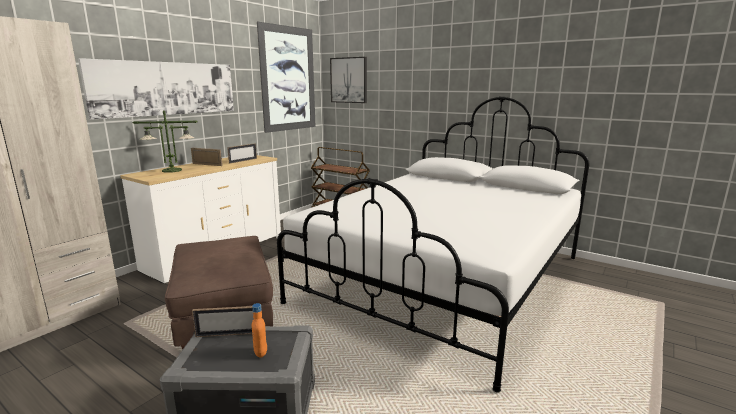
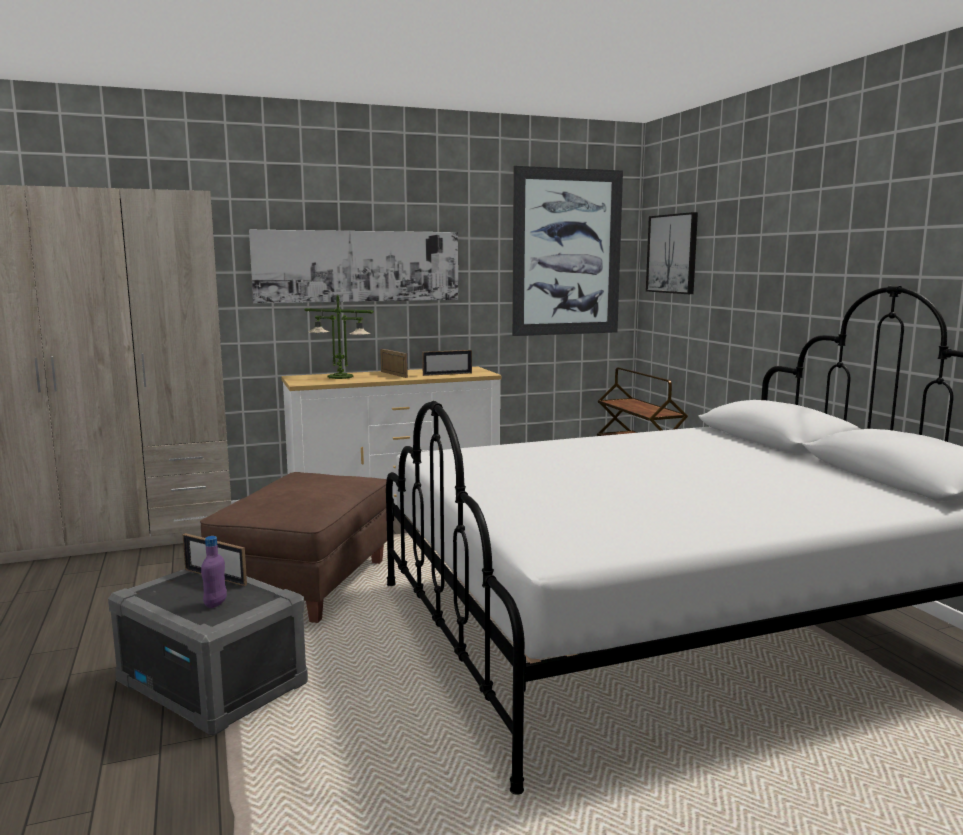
camera: 35 degrees right, 5 degrees down
orange bottle [252,303,267,358] -> purple bottle [201,536,227,608]

